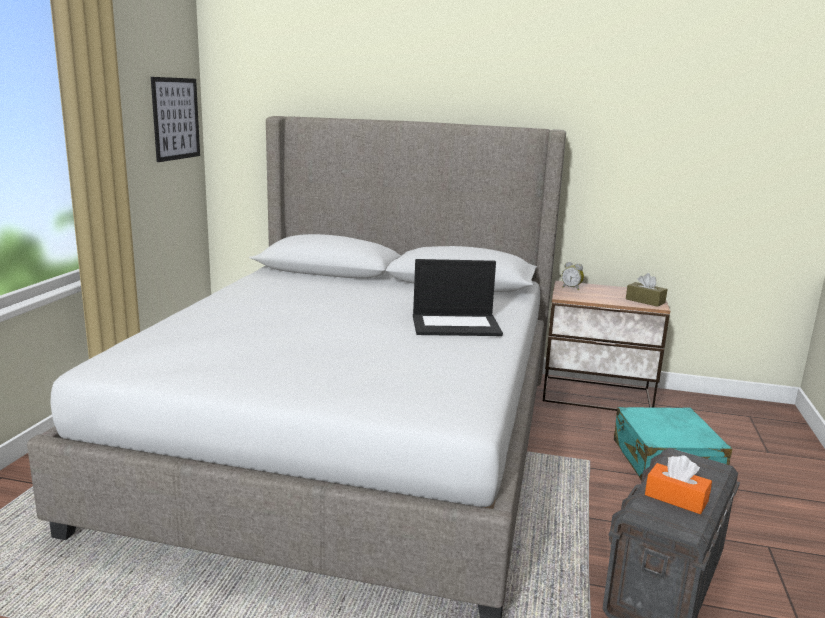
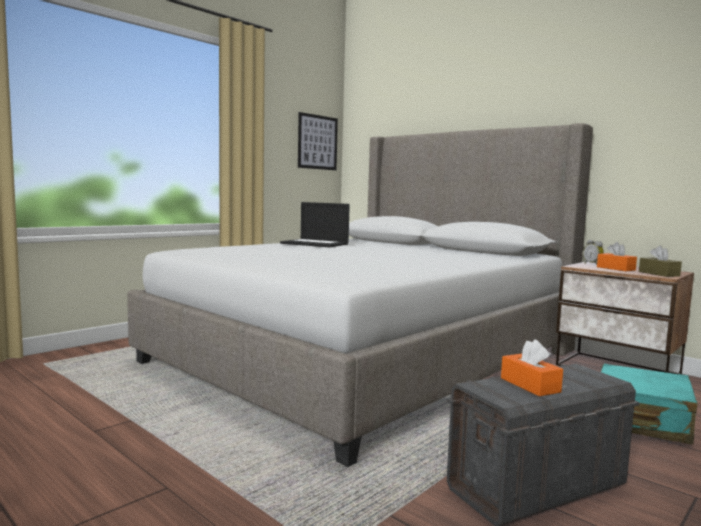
camera: 30 degrees right, 10 degrees down
laptop [413,259,503,336] -> laptop moved to [280,202,350,247]
none -> orange tissue box [597,242,637,271]

